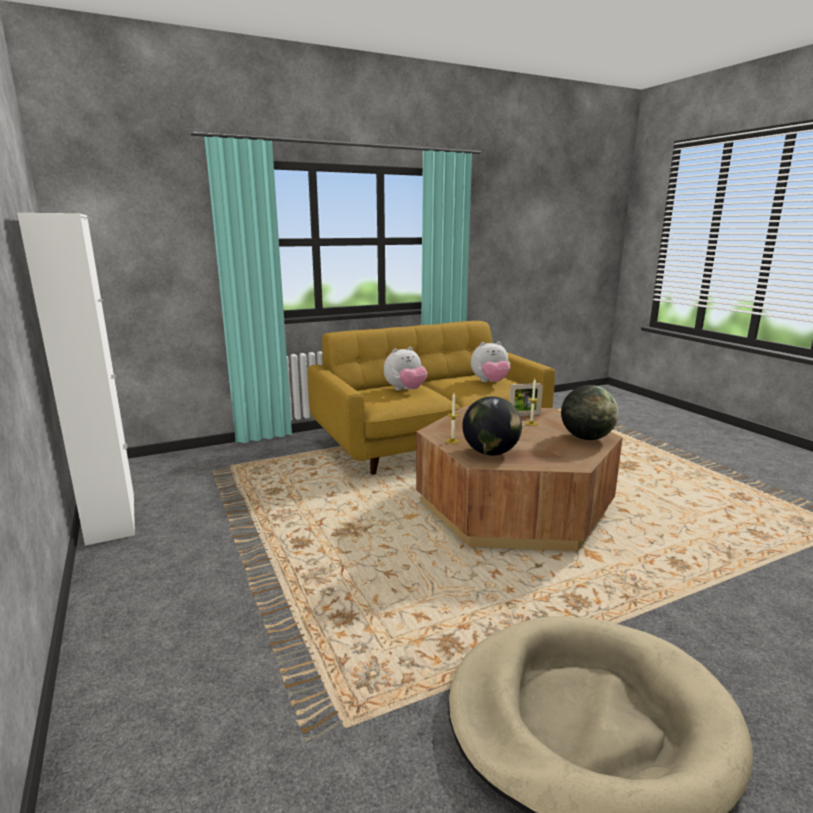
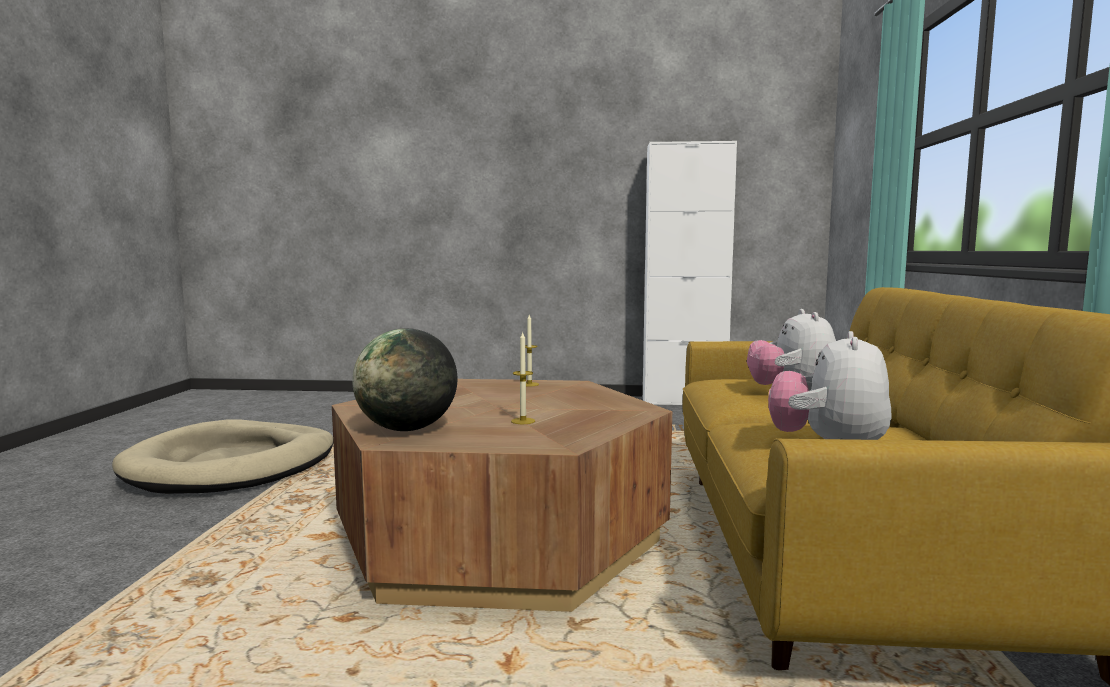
camera: 120 degrees right, 10 degrees down
globe [462,396,522,455] -> none
picture frame [509,383,543,416] -> none

